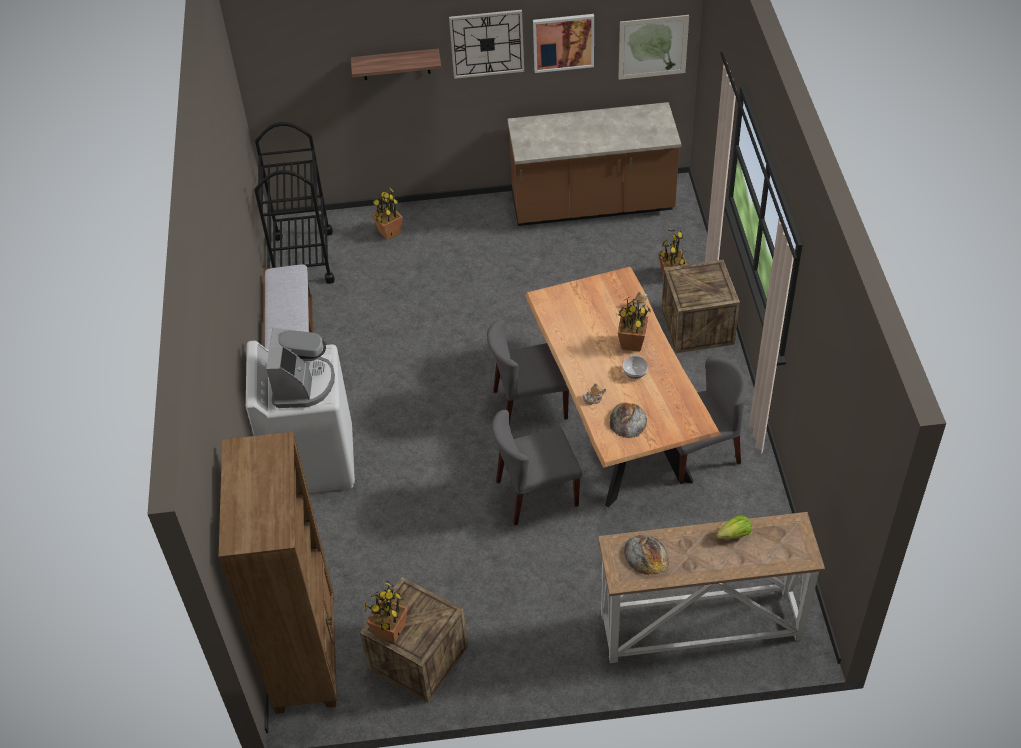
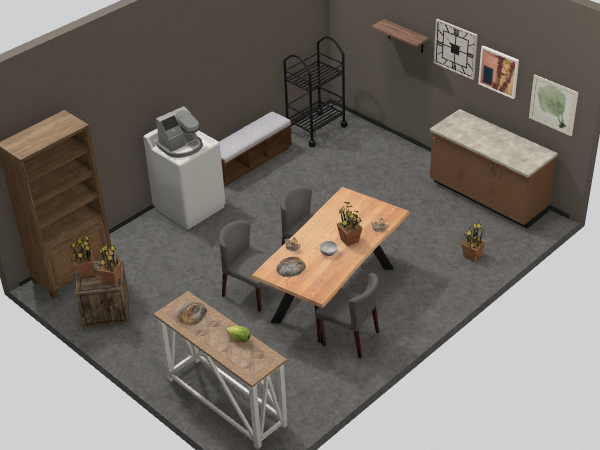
camera: 50 degrees right, 10 degrees down
potted plant [372,187,403,240] -> potted plant moved to [97,245,122,285]
crate [661,260,740,353] -> none

